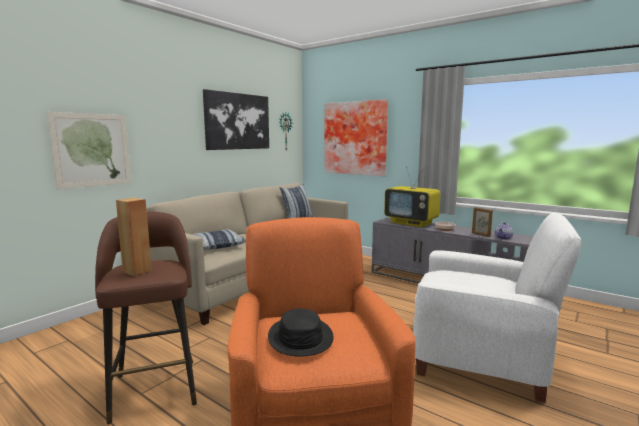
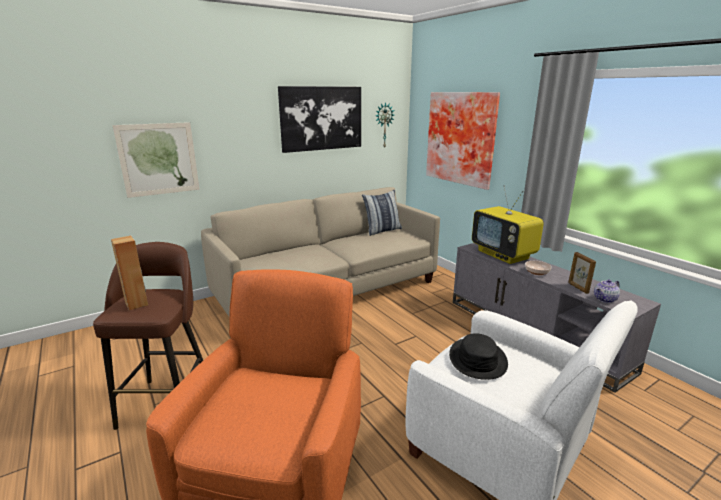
camera: 20 degrees right, 10 degrees up
pillow [192,229,246,250] -> none
black hat [268,308,334,357] -> black hat moved to [449,333,508,380]

